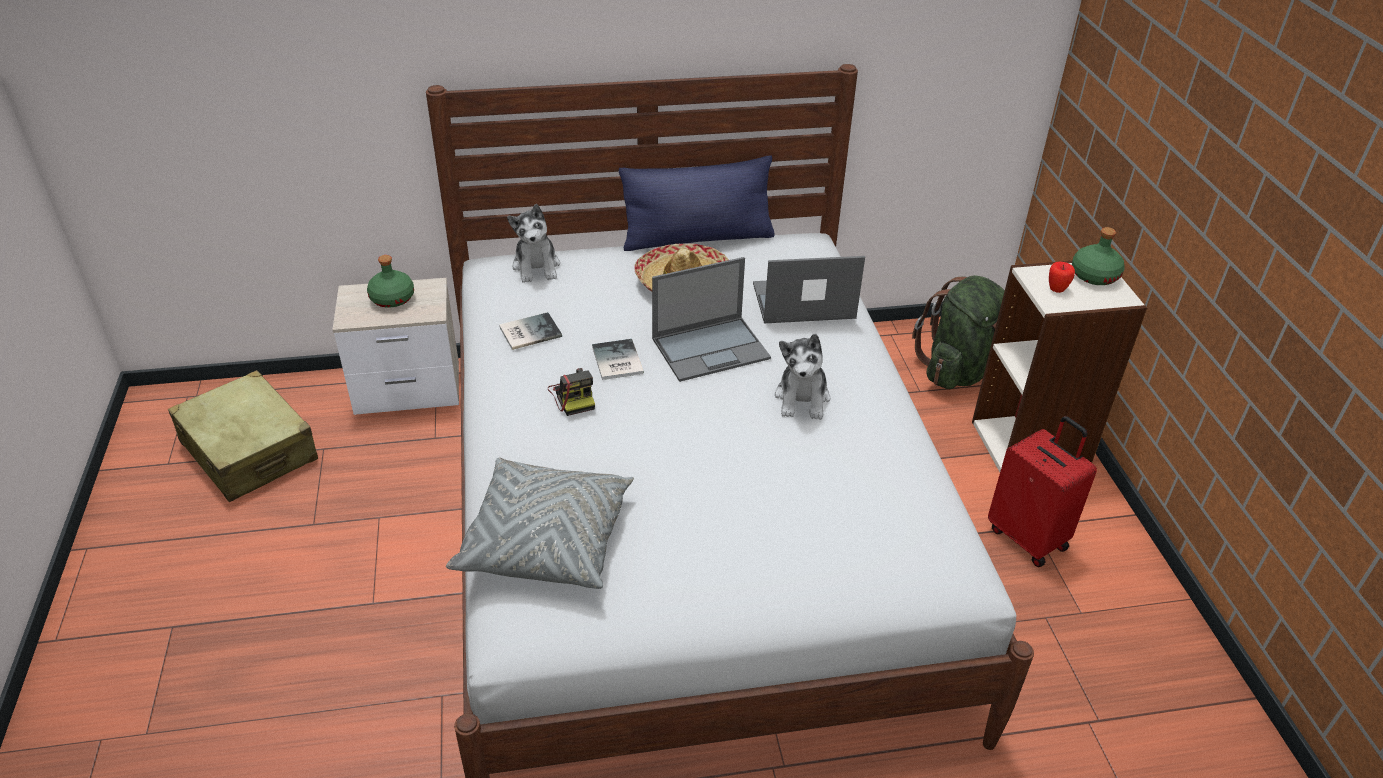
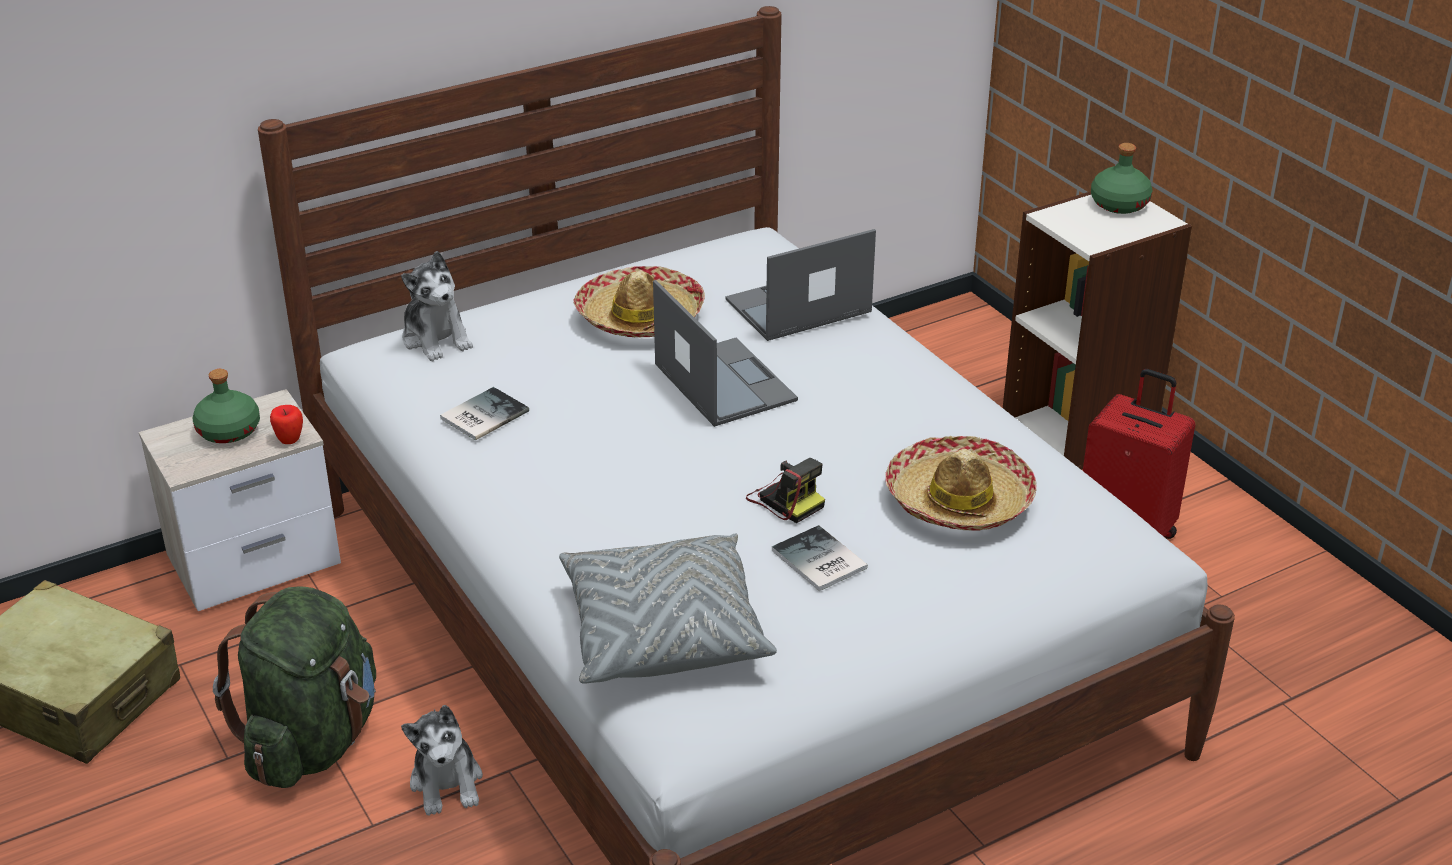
camera: 20 degrees left, 5 degrees down
camera [548,368,595,416] -> camera moved to [746,458,825,523]
book [592,339,644,380] -> book moved to [772,525,868,591]
blue pillow [619,155,775,251] -> none
laptop [652,257,771,382] -> laptop turned 75 degrees counterclockwise [653,280,798,427]
plush toy [775,334,830,420] -> plush toy moved to [401,705,483,816]
green backpack [912,275,1005,389] -> green backpack moved to [213,586,376,788]
apple [1049,262,1075,293] -> apple moved to [270,405,303,444]
none -> hat [885,436,1037,531]

